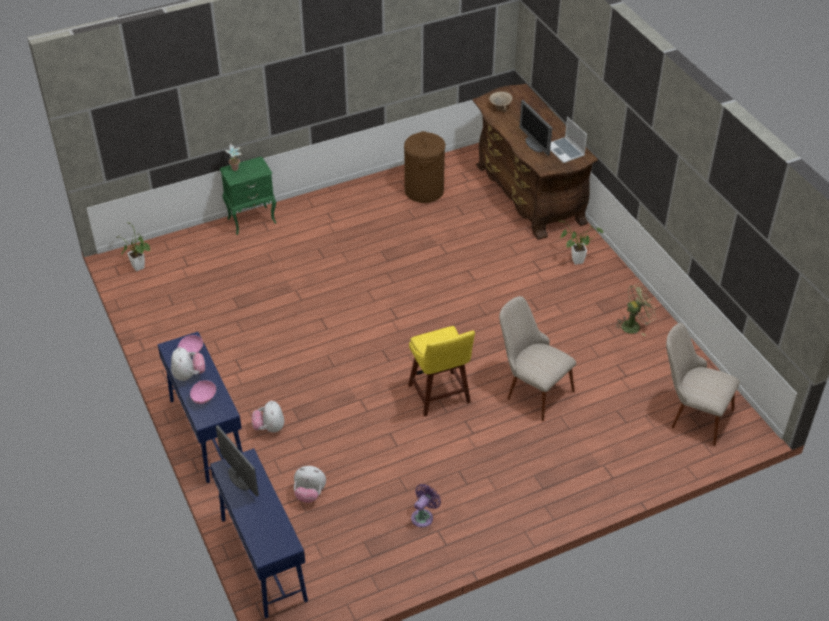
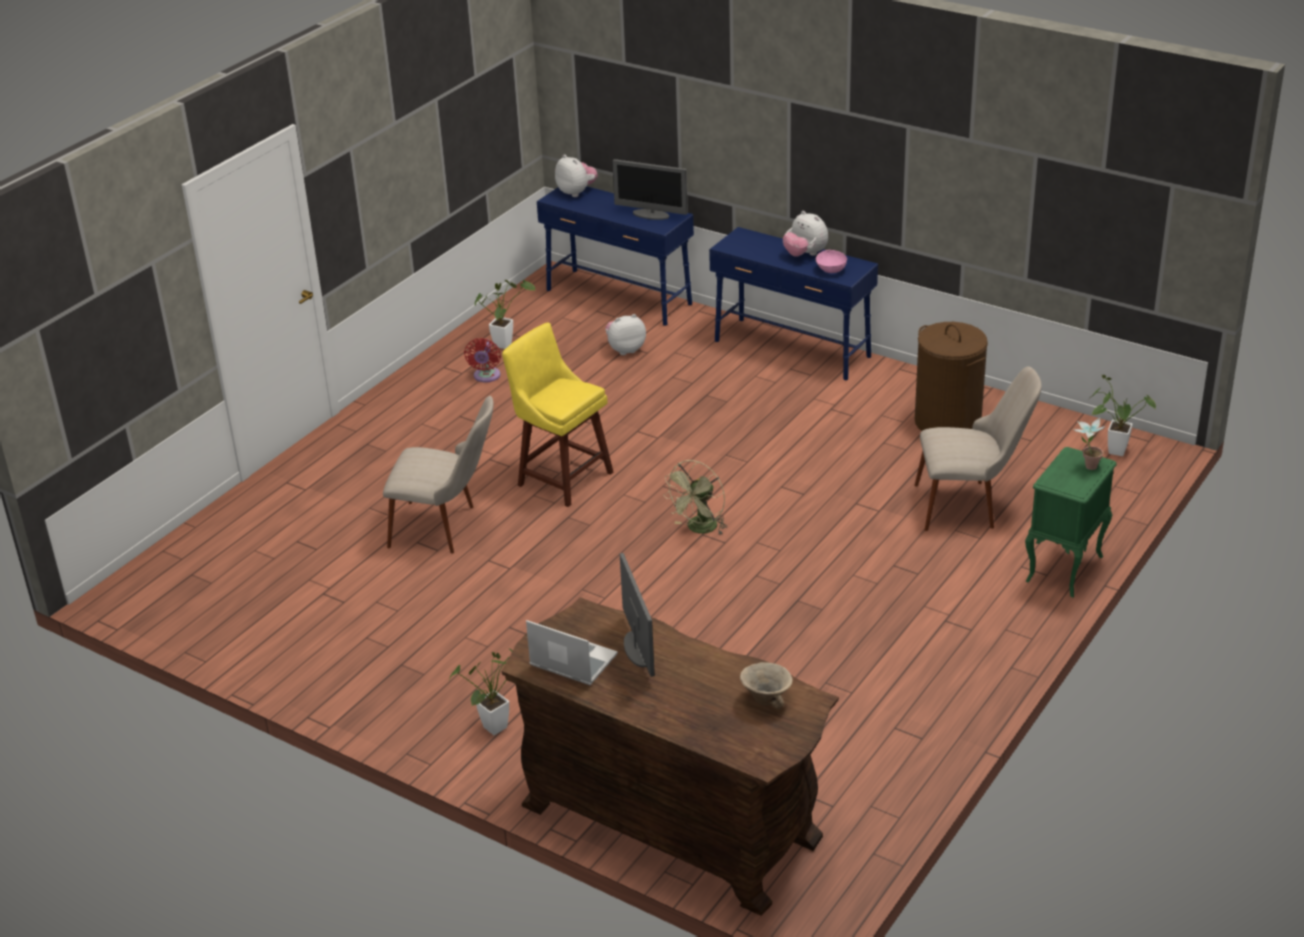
camera: 150 degrees right, 10 degrees down
pink bowl [190,380,216,404] -> none
plush toy [252,400,284,432] -> plush toy moved to [555,154,598,197]
brown laundry basket [404,131,445,203] -> brown laundry basket moved to [915,322,988,431]
purple fan [411,484,441,528] -> red fan [464,338,501,382]
monitor [519,100,552,156] -> monitor turned 45 degrees clockwise [620,553,655,677]
green fan [615,283,657,336] -> green fan moved to [663,460,727,536]
beige chair [666,323,740,446] -> beige chair moved to [914,366,1042,531]
none -> potted plant [474,280,535,349]

